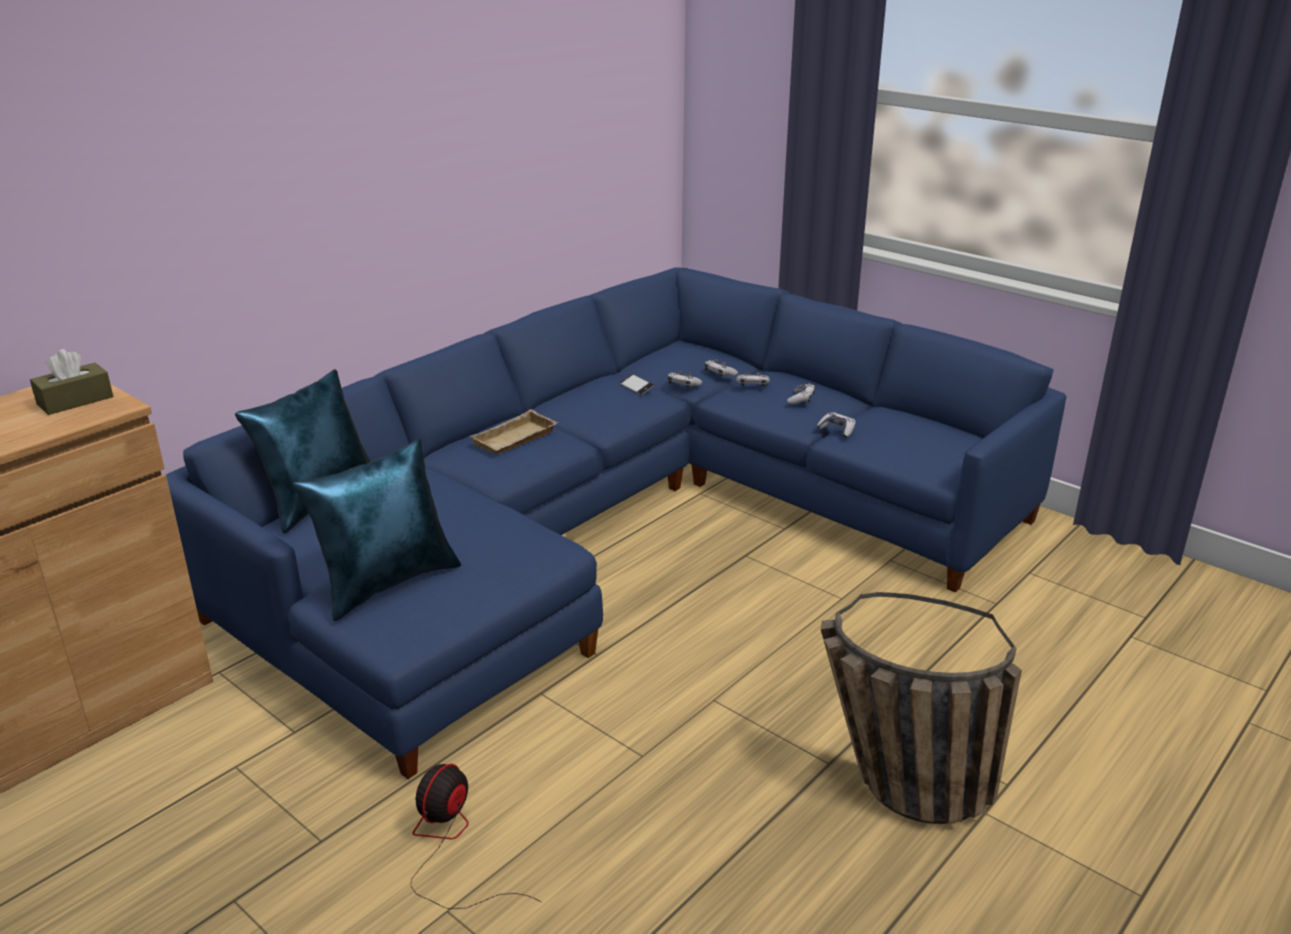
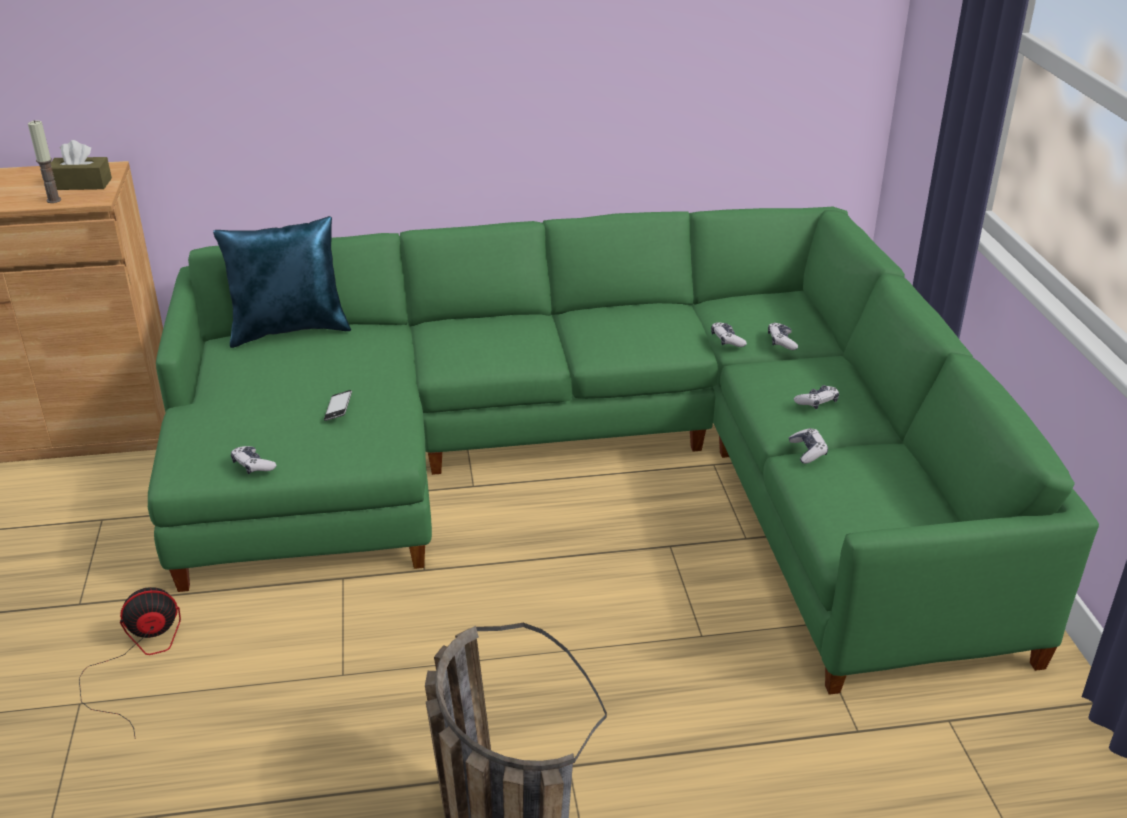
camera: 40 degrees right, 5 degrees up
blue sofa [166,267,1067,779] -> green sofa [148,207,1099,695]
blue pillow [293,439,461,621] -> none
beige tray [470,409,558,454] -> none
phone [620,374,654,395] -> phone moved to [324,390,352,421]
game controller [736,372,770,387] -> game controller moved to [231,446,277,474]
none -> candle [28,121,61,203]

